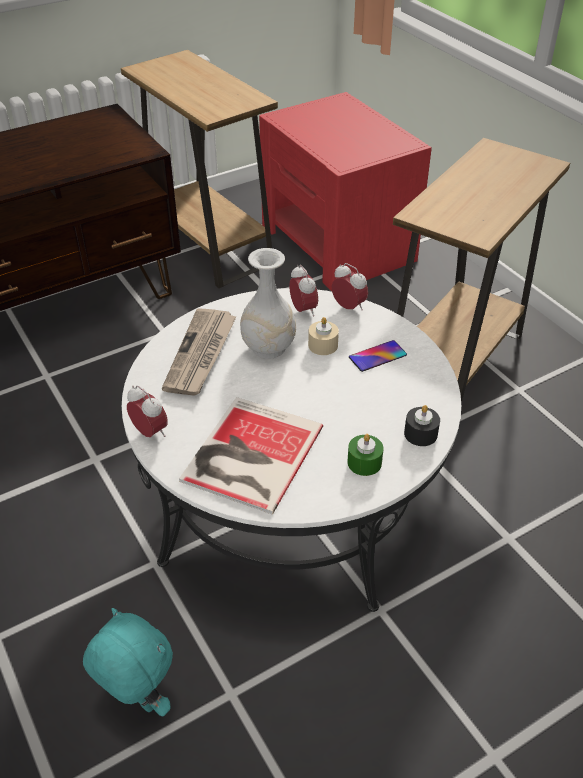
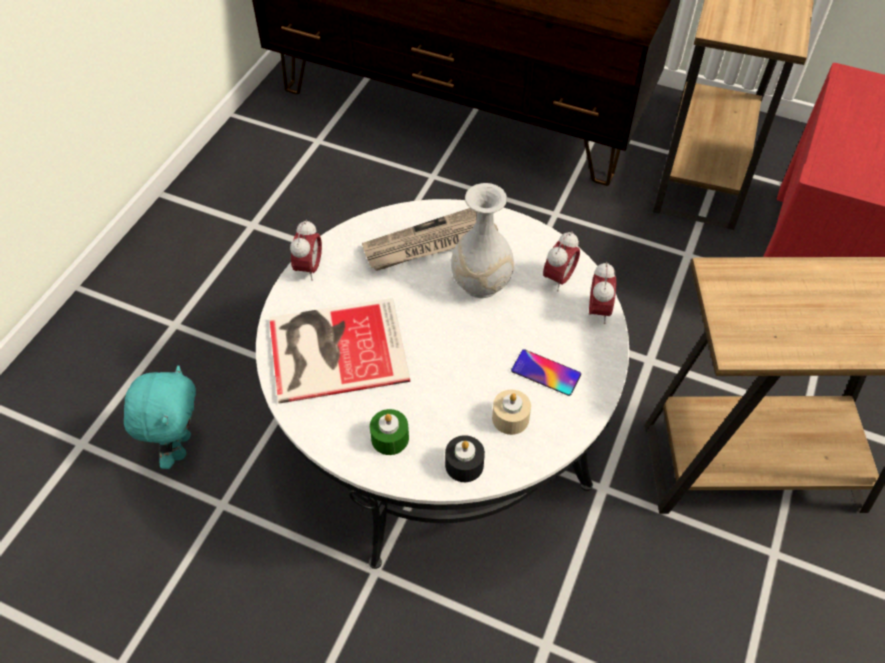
camera: 55 degrees right, 10 degrees up
beige candle [308,317,339,355] -> beige candle moved to [492,389,531,435]

